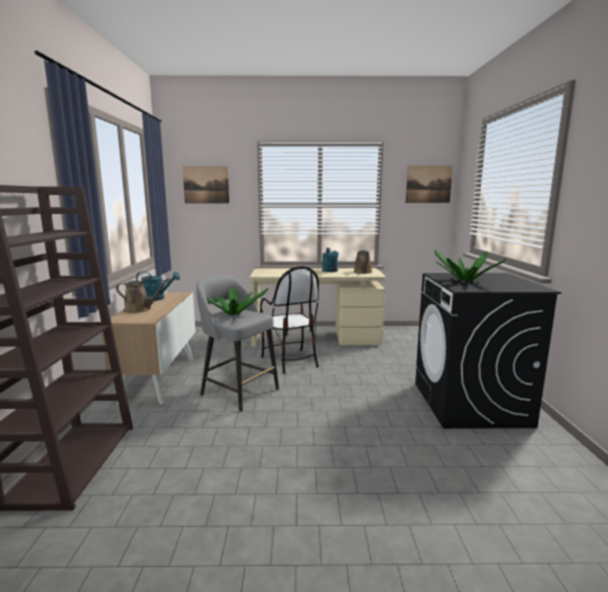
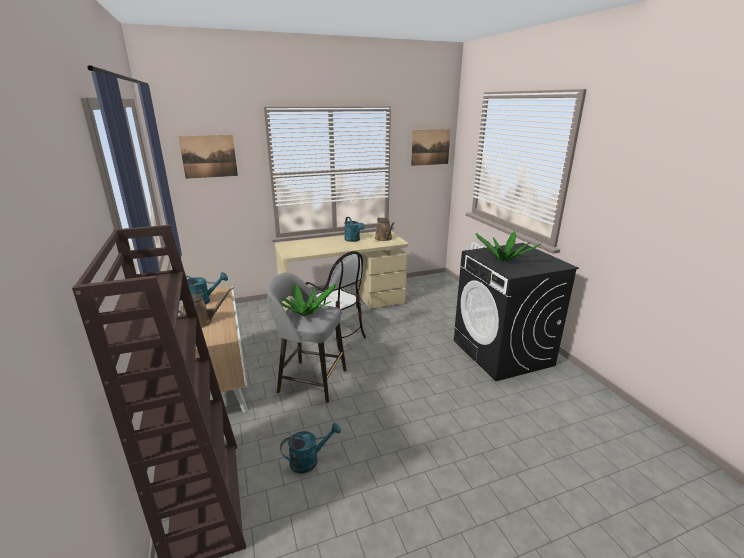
camera: 20 degrees left, 10 degrees up
none -> turquoise watering can [280,423,341,473]

